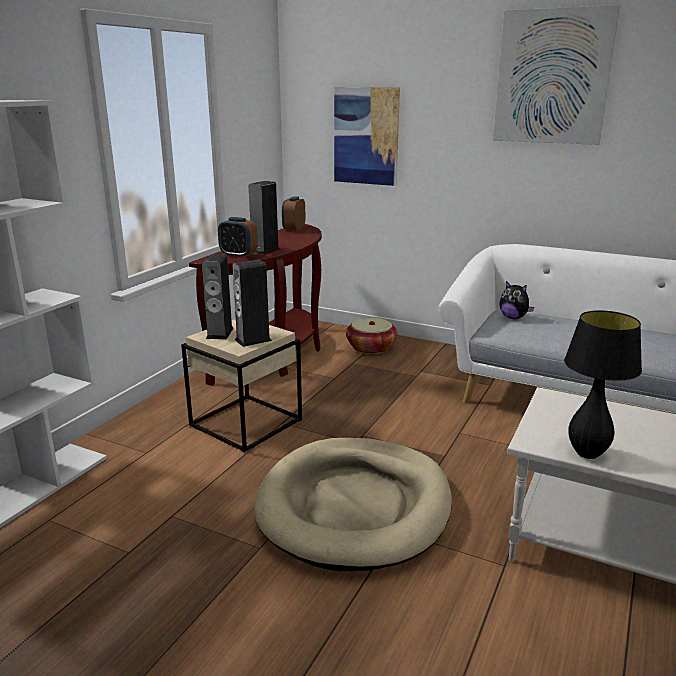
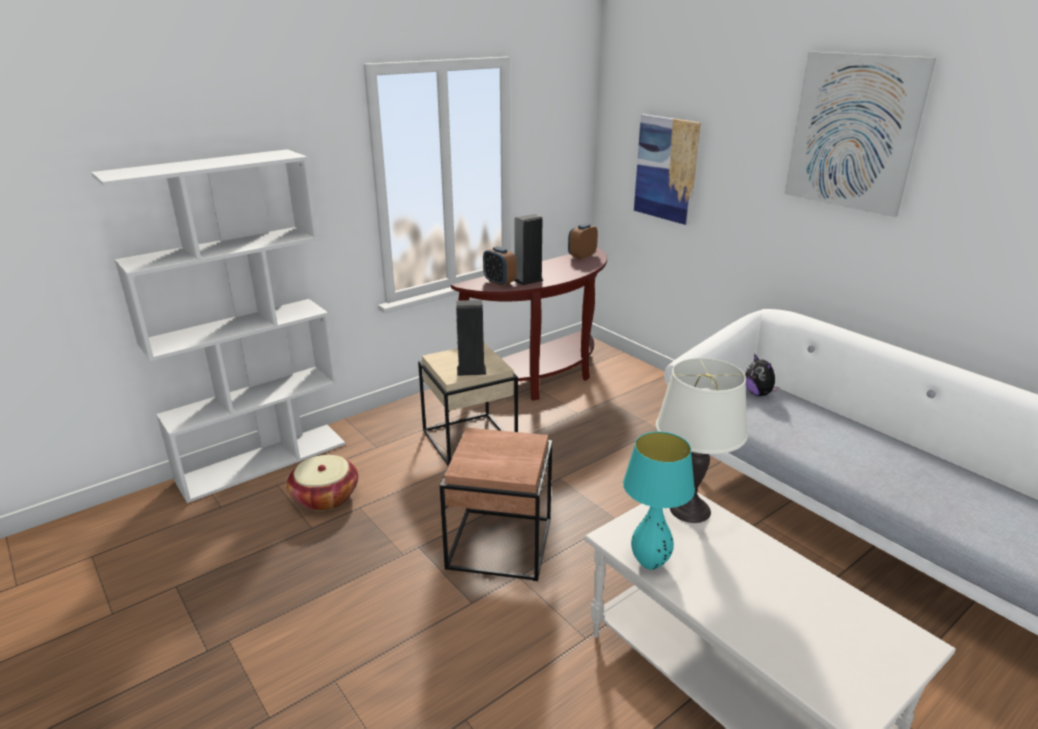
camera: 25 degrees right, 5 degrees up
speaker [202,254,234,340] -> none
beige dog bed [254,438,452,571] -> brown side table [440,427,552,581]
basket [346,318,398,354] -> basket moved to [287,455,358,511]
black table lamp [564,310,642,459] -> turquoise table lamp [623,432,695,570]
none -> white table lamp [656,358,748,523]

